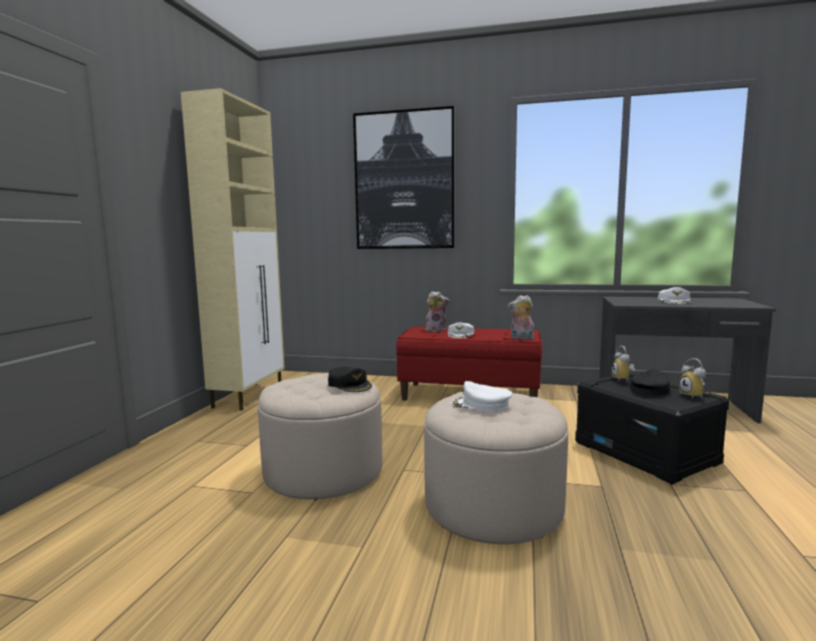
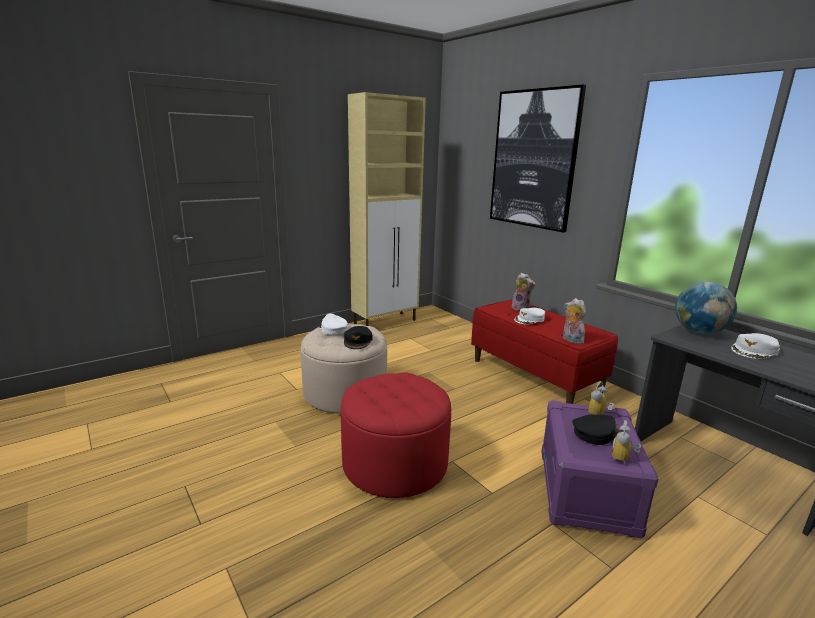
camera: 40 degrees right, 10 degrees up
beige ottoman [424,392,568,544] -> red ottoman [341,372,451,498]
white cap [451,381,512,412] -> white cap moved to [319,313,348,335]
black storage box [575,372,729,484] -> purple storage box [541,400,659,538]
none -> globe [675,282,737,334]

